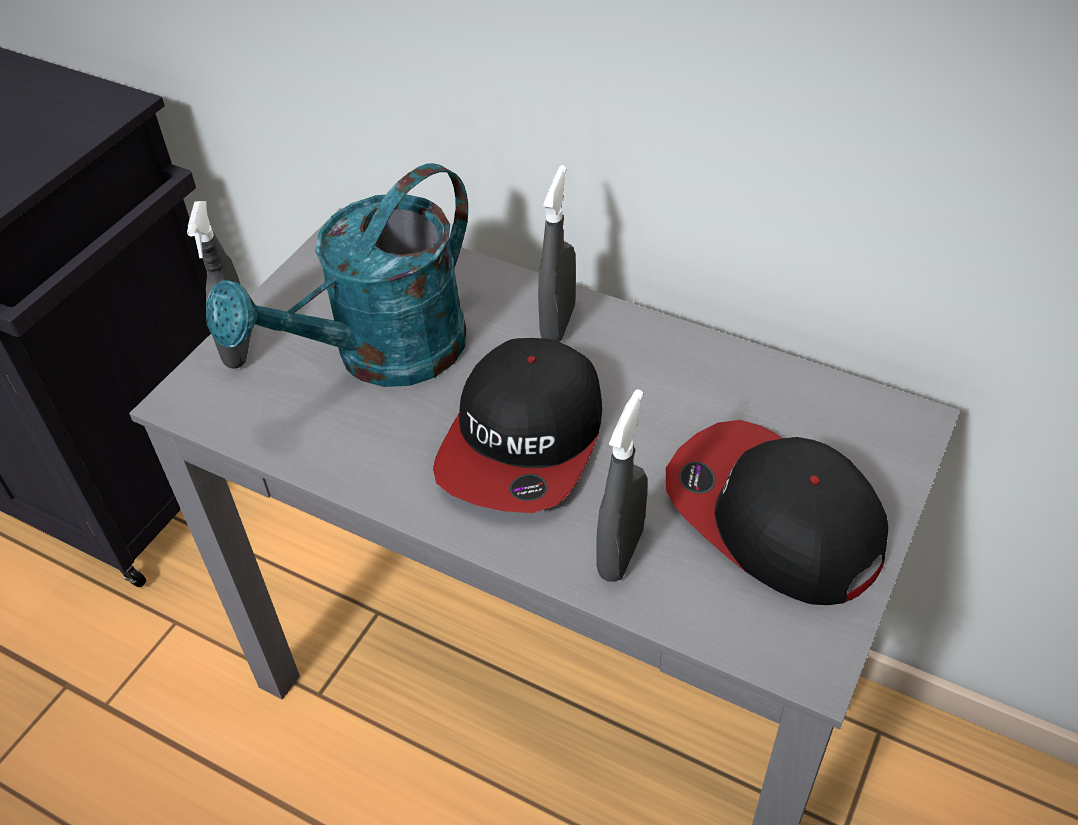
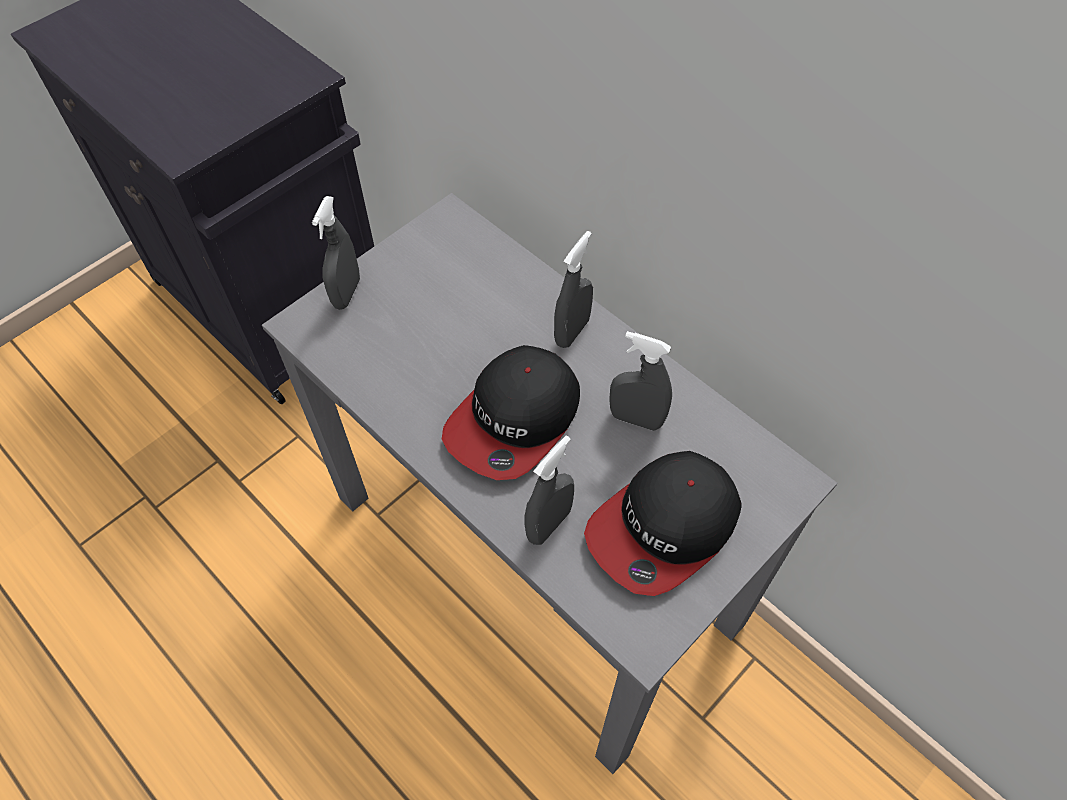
camera: 15 degrees right, 10 degrees up
turquoise watering can [206,163,468,387] -> none
cap [666,420,888,605] -> cap turned 105 degrees counterclockwise [584,451,742,596]
none -> grey spray bottle [609,331,672,431]

